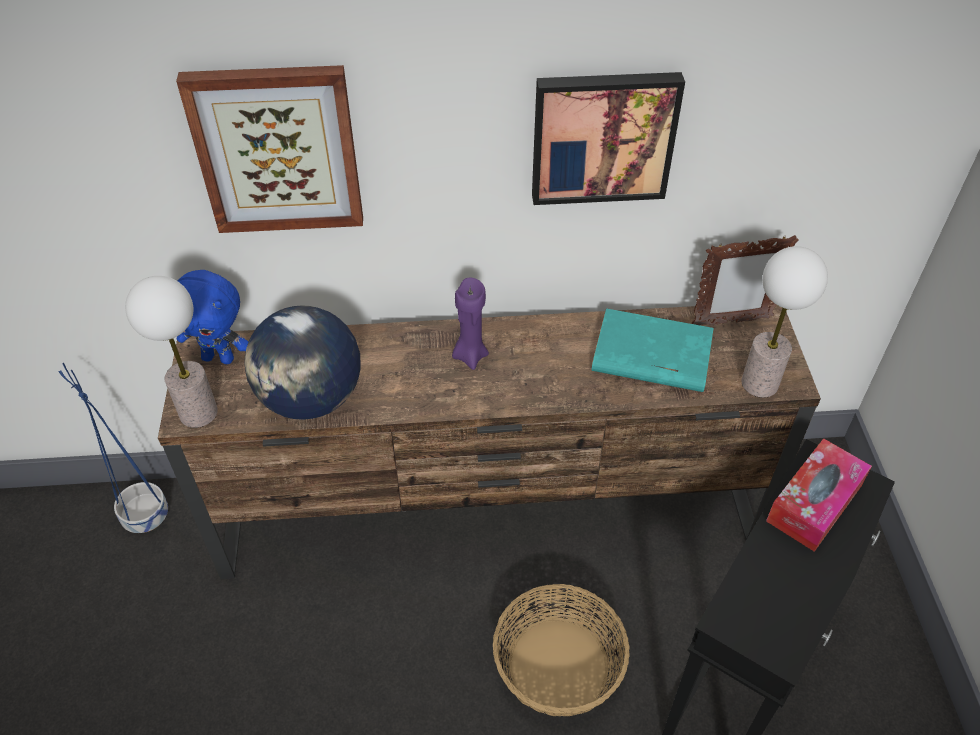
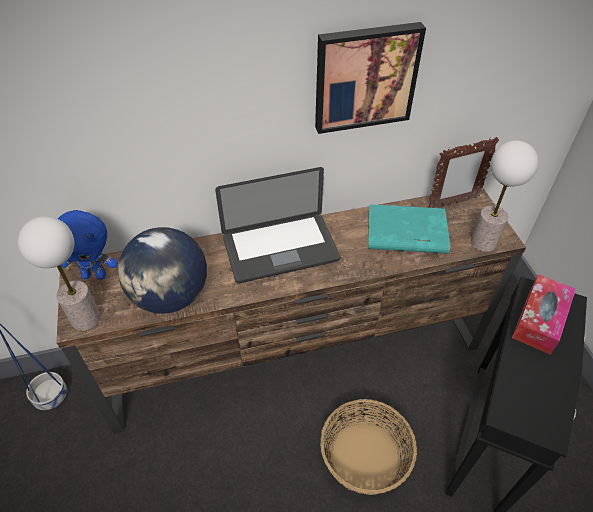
camera: 10 degrees left, 0 degrees up
picture [176,65,363,233] -> none
purple candle [452,278,489,370] -> laptop [215,167,340,283]

